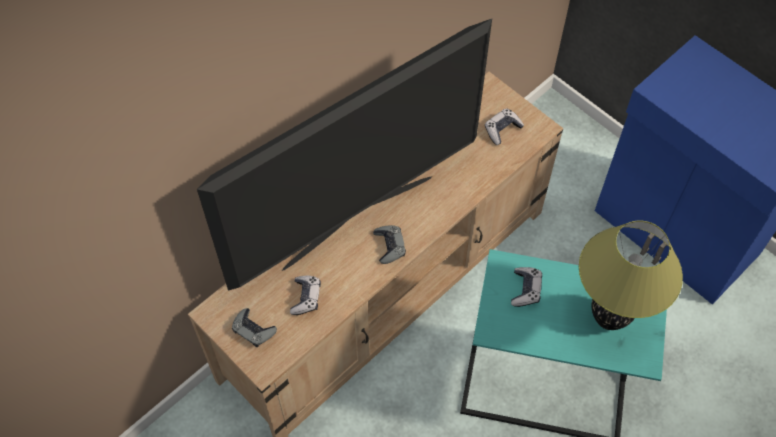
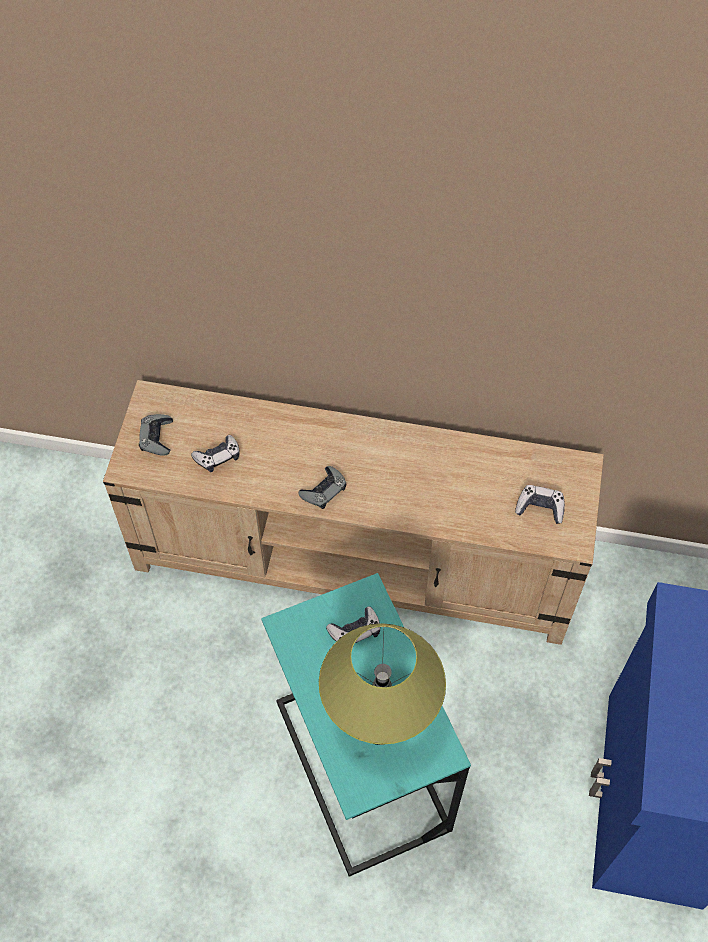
camera: 55 degrees right, 0 degrees up
television [197,19,492,291] -> none

